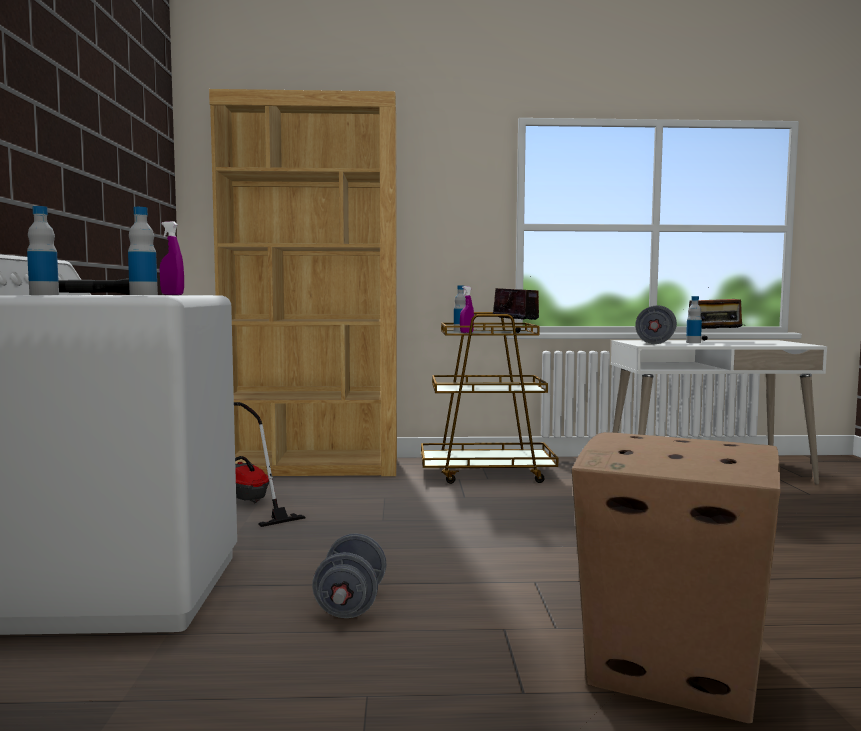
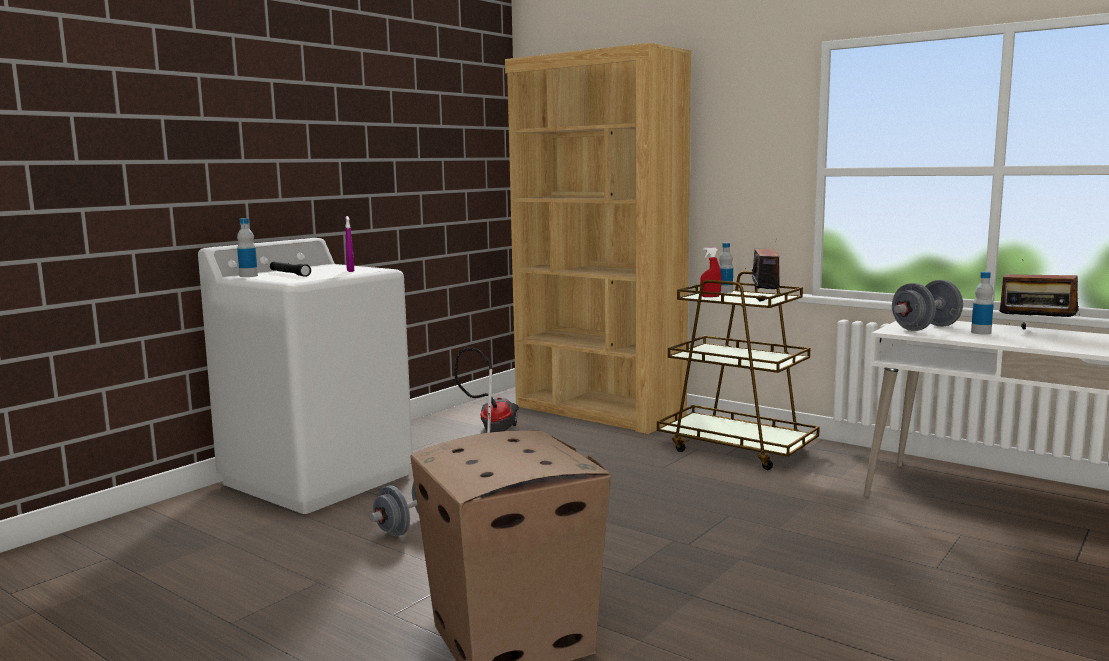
camera: 40 degrees right, 5 degrees up
bottle [128,207,158,295] -> none
purple spray bottle [460,286,474,333] -> red spray bottle [700,247,721,297]

